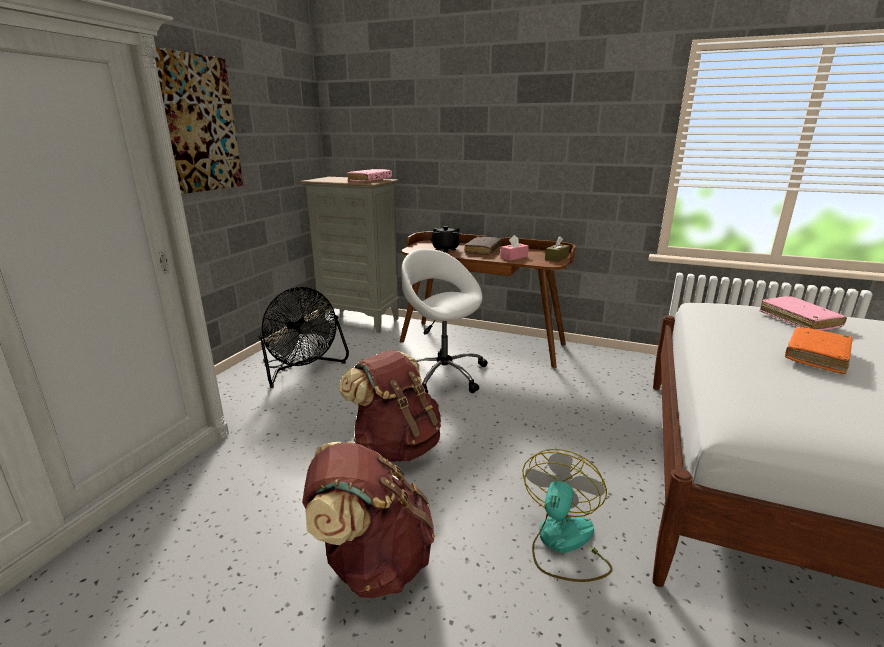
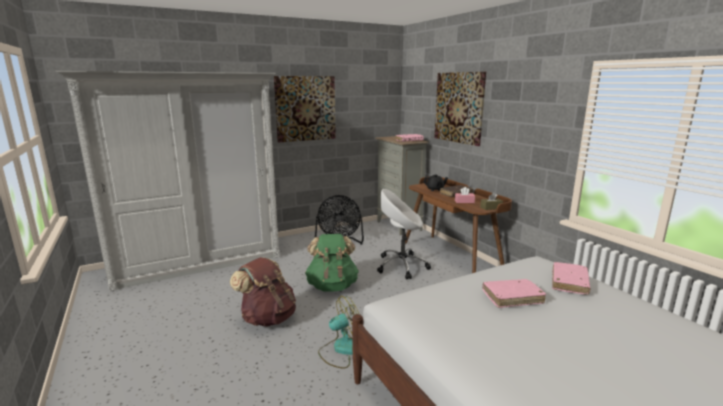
camera: 40 degrees right, 5 degrees down
brown backpack [339,350,441,462] -> green backpack [305,234,359,292]
white office chair [401,249,488,393] -> white office chair turned 75 degrees counterclockwise [377,189,431,279]
orange book [785,328,853,374] -> pink book [482,279,546,308]
none -> picture [434,72,486,146]

